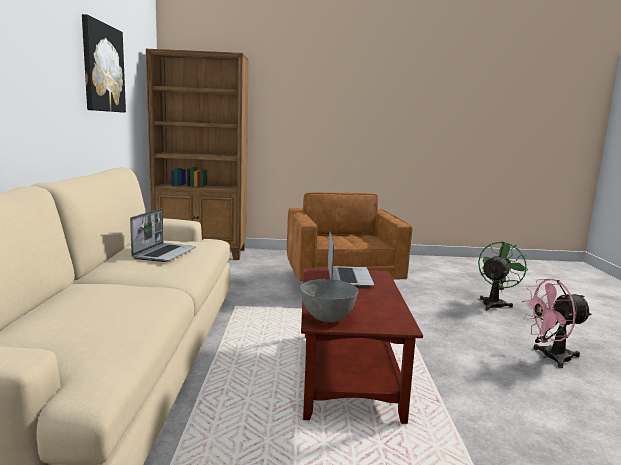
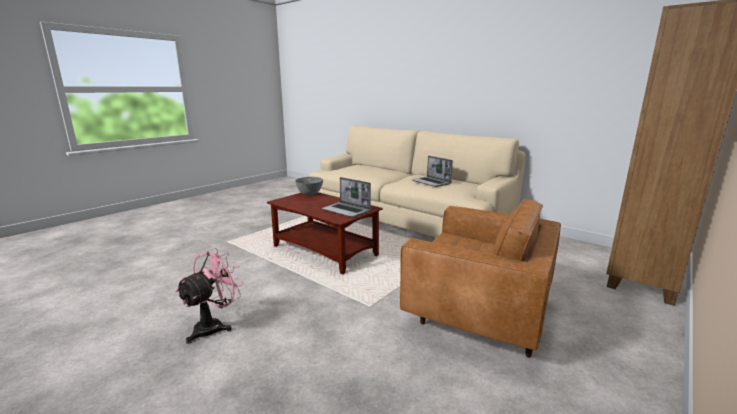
camera: 130 degrees right, 5 degrees up
picture [82,14,126,113] -> none
green fan [478,241,529,311] -> none

